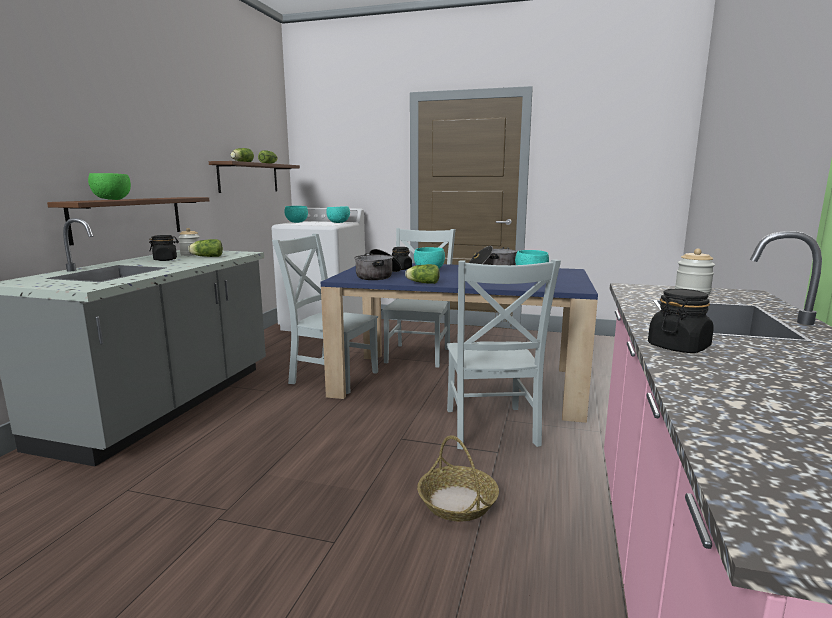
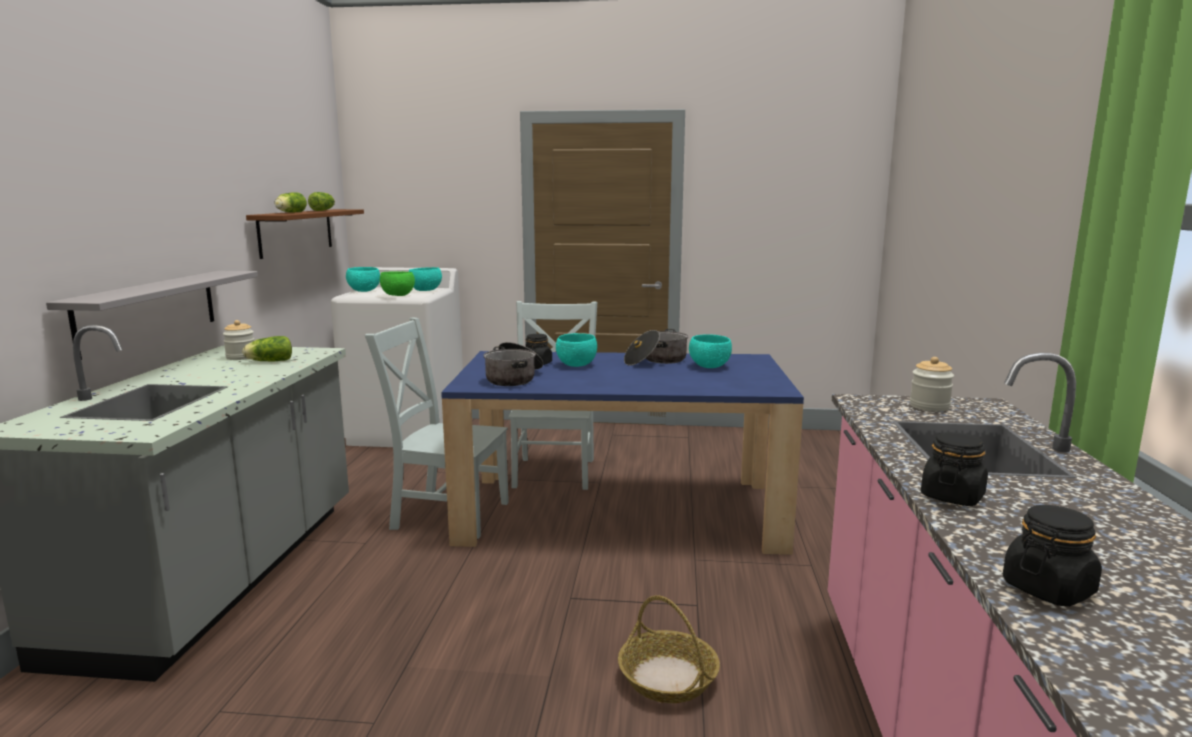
camera: 10 degrees left, 0 degrees up
brown shelf [47,197,209,245] -> grey shelf [46,271,258,360]
green bowl [88,173,131,200] -> green bowl moved to [380,271,415,296]
black jar [149,235,179,261] -> black jar moved to [1003,505,1102,607]
lettuce [405,264,440,284] -> none
grey chair [447,259,561,449] -> none

